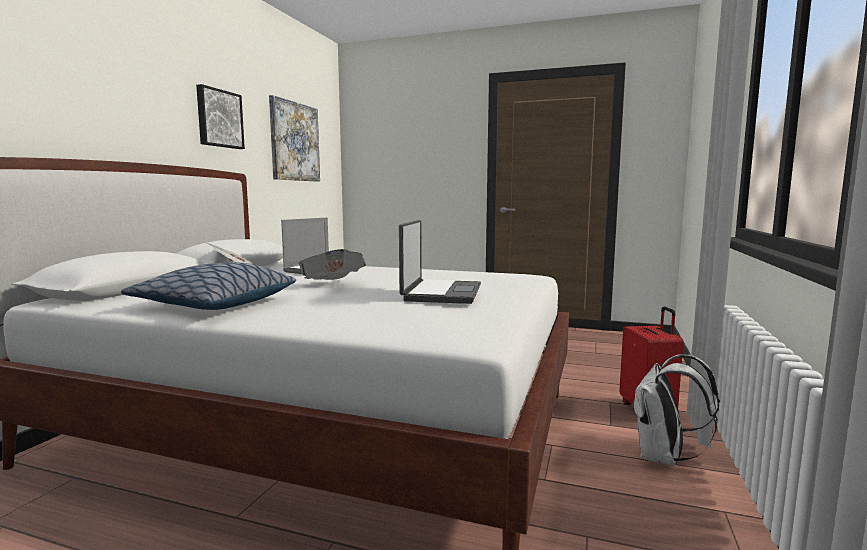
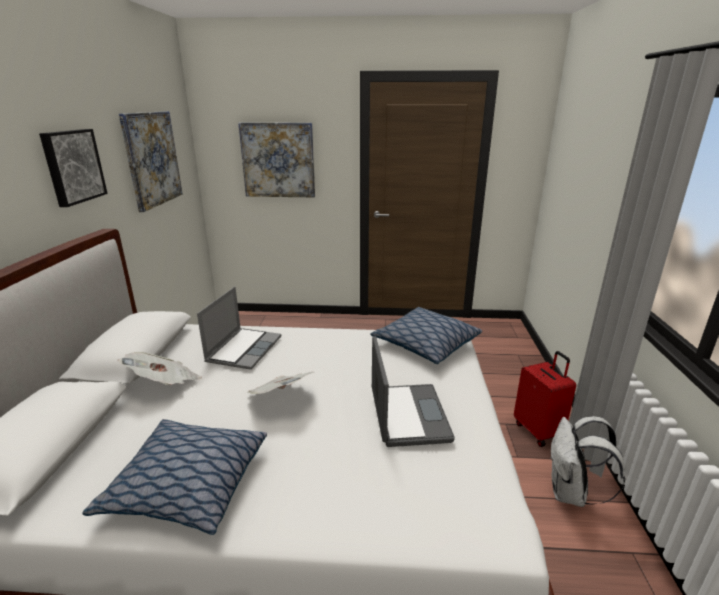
camera: 15 degrees left, 15 degrees up
none -> picture [238,122,315,197]
none -> pillow [370,307,482,364]

